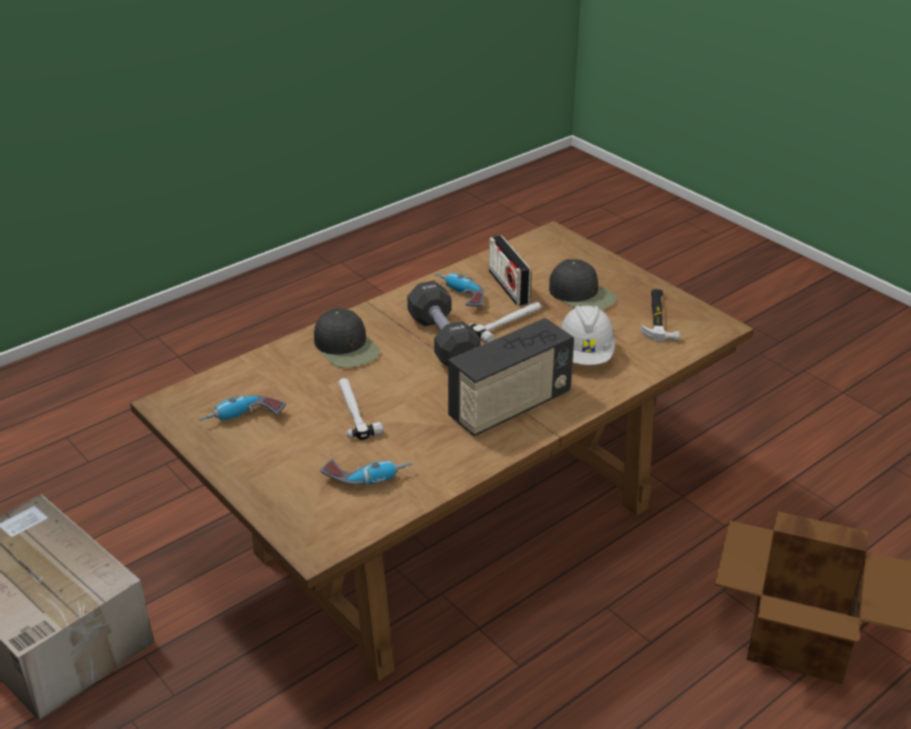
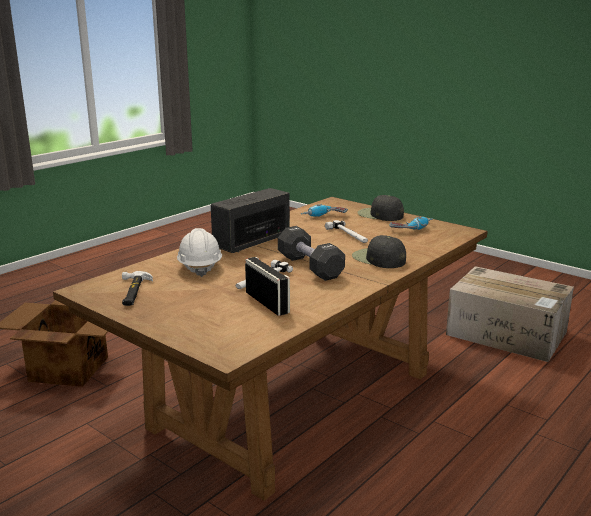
camera: 170 degrees right, 15 degrees down
power drill [435,273,484,307] -> none
black cap [549,259,617,310] -> black cap moved to [357,195,404,221]

